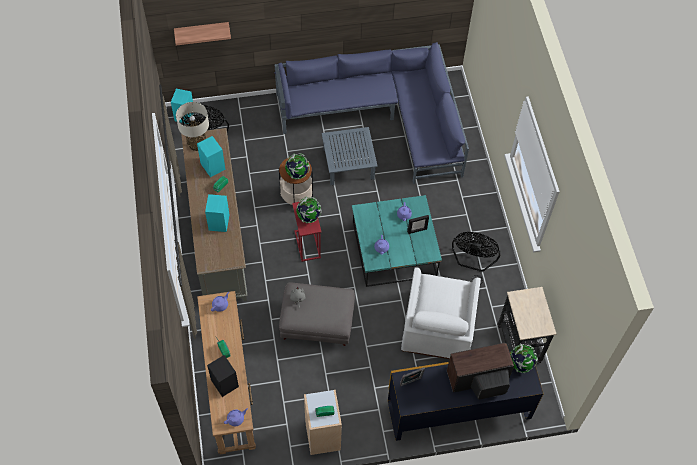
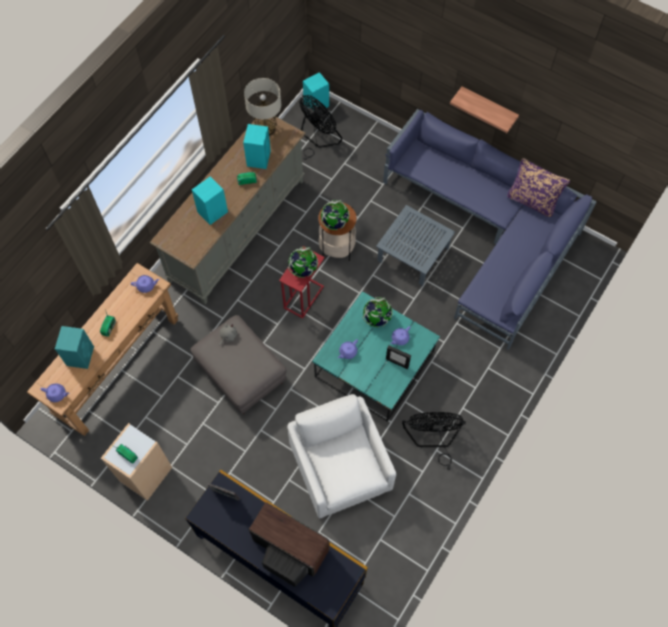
camera: 45 degrees right, 5 degrees up
shelf [174,22,231,46] -> shelf moved to [450,86,519,133]
black speaker [207,355,239,397] -> turquoise speaker [55,326,94,369]
white armchair [401,267,481,359] -> white armchair turned 105 degrees clockwise [287,394,396,519]
black fan [452,232,500,284] -> black fan turned 60 degrees counterclockwise [402,412,466,470]
cart [498,287,556,363] -> none
globe [510,343,538,373] -> globe moved to [362,297,393,327]
none -> purple pillow [507,158,570,217]

